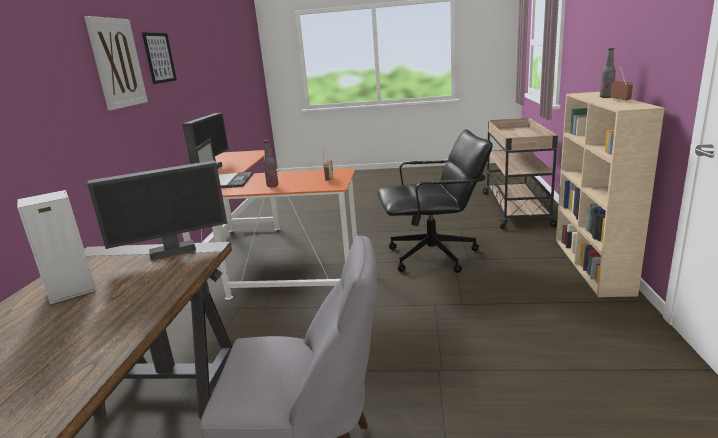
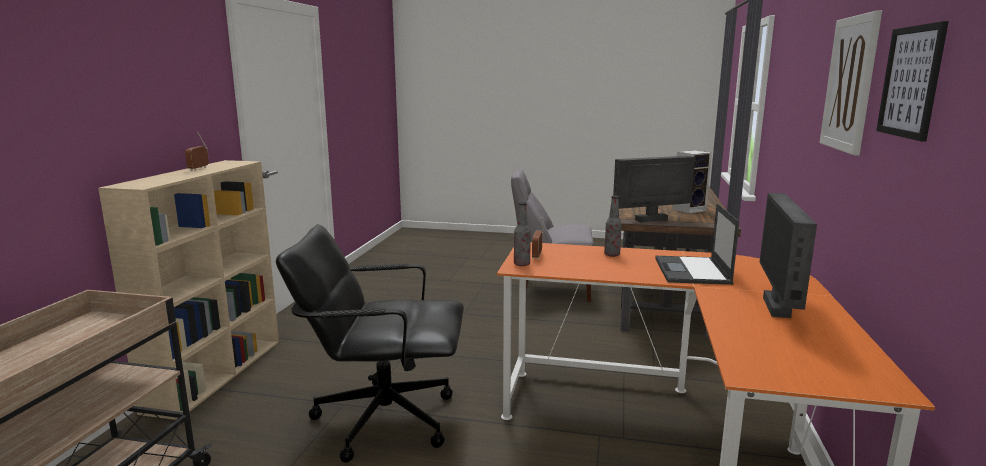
camera: 175 degrees left, 5 degrees down
bottle [600,48,616,98] -> bottle moved to [514,202,531,266]

